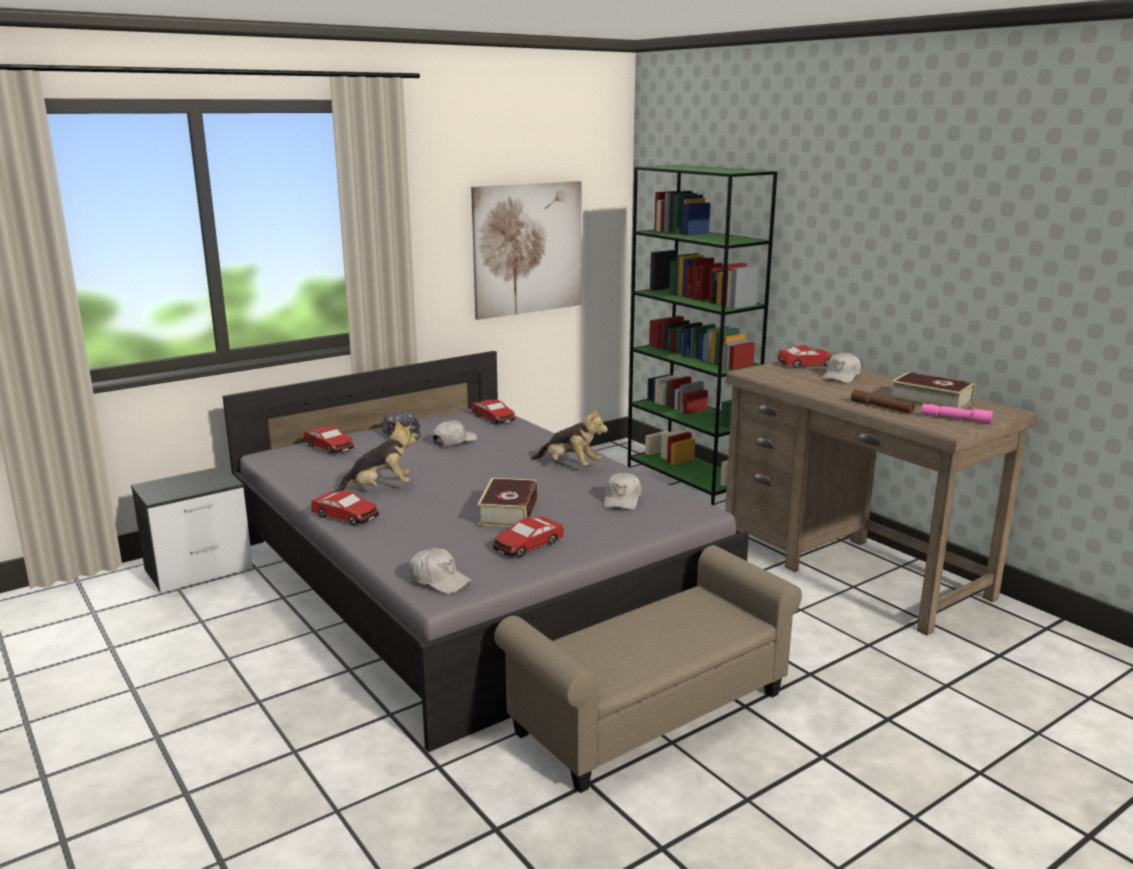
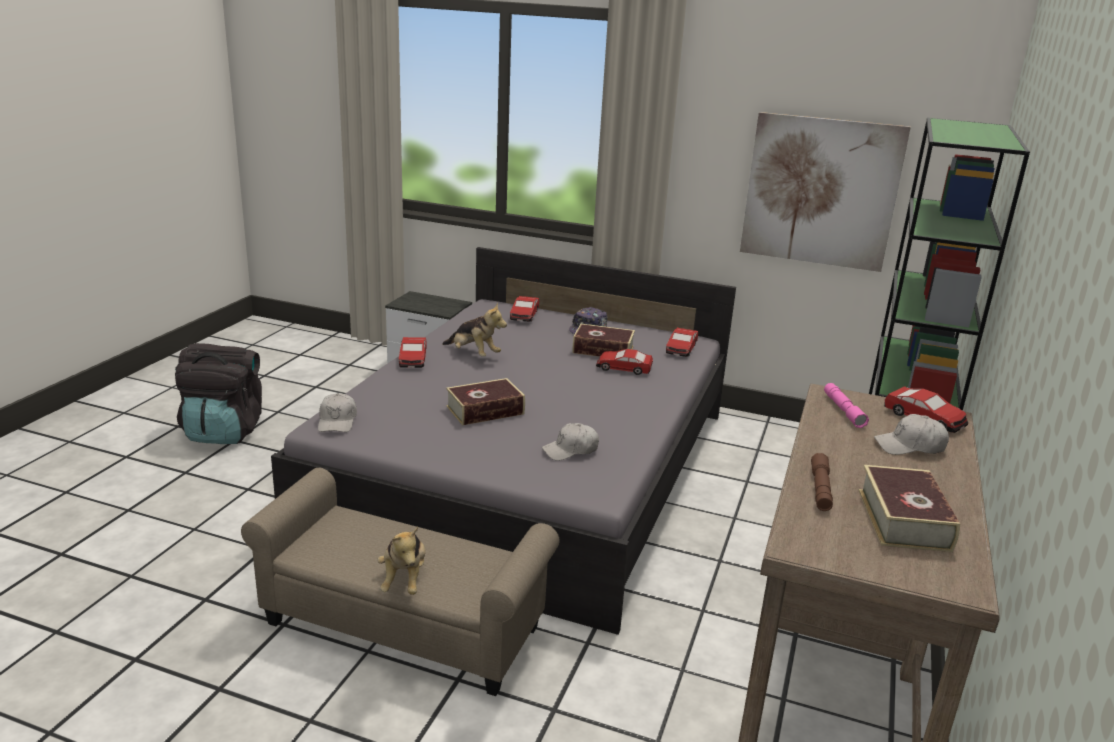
camera: 55 degrees right, 5 degrees up
white cap [433,420,477,446] -> book [572,324,635,357]
toy car [493,516,563,557] -> toy car moved to [596,349,653,375]
plush toy [531,407,608,466] -> plush toy moved to [377,527,426,595]
pink flashlight [921,404,993,424] -> pink flashlight moved to [824,383,869,428]
none -> black backpack [175,343,262,444]

